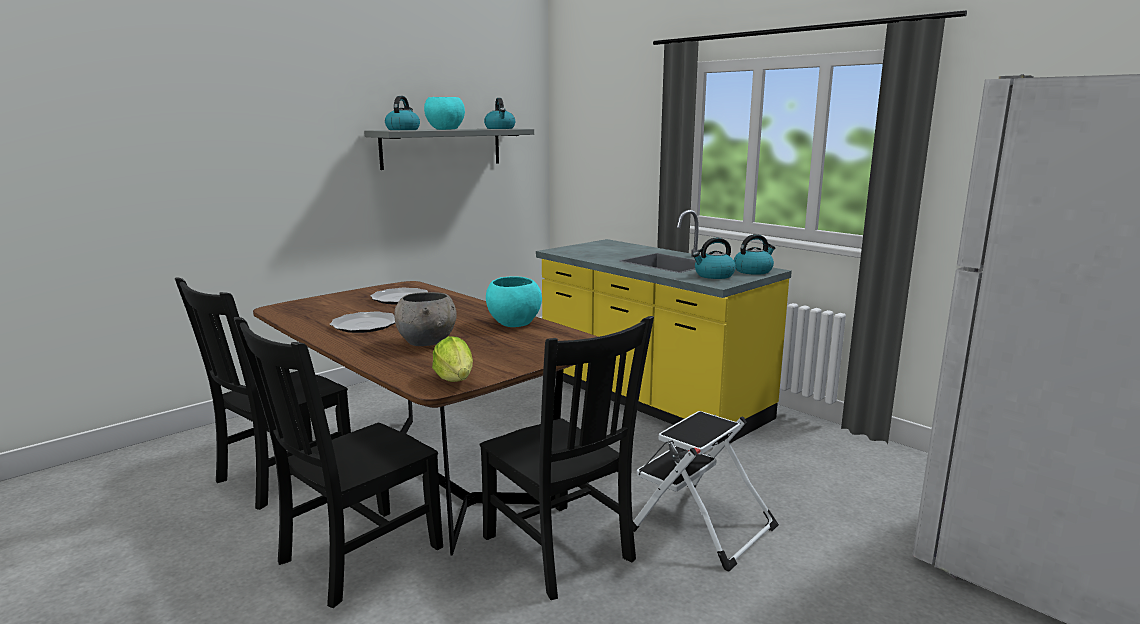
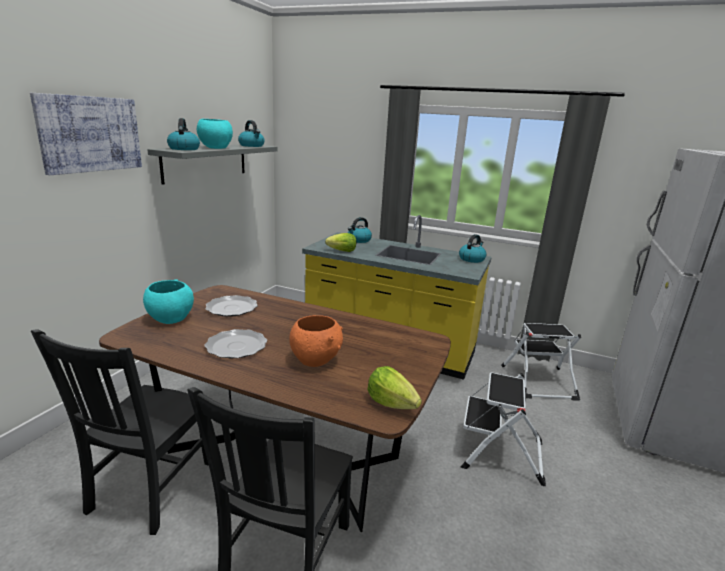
camera: 25 degrees left, 5 degrees up
grey bowl [395,292,457,346] -> orange bowl [289,315,343,367]
black chair [480,316,654,600] -> none
turquoise bowl [486,277,542,327] -> turquoise bowl moved to [143,279,194,324]
kettle [692,238,736,279] -> kettle moved to [348,217,372,243]
none -> picture [30,93,142,175]
none -> lettuce [325,233,356,252]
none -> step ladder [501,323,581,401]

